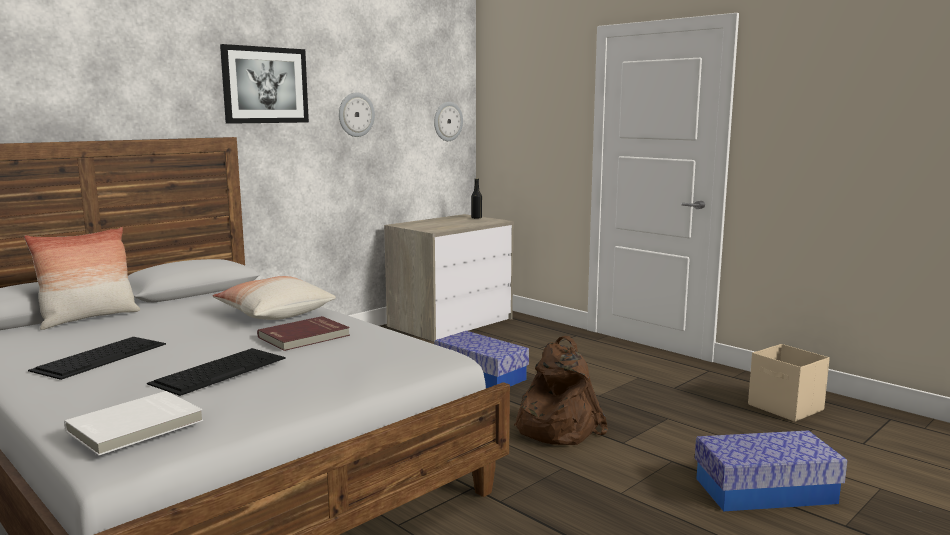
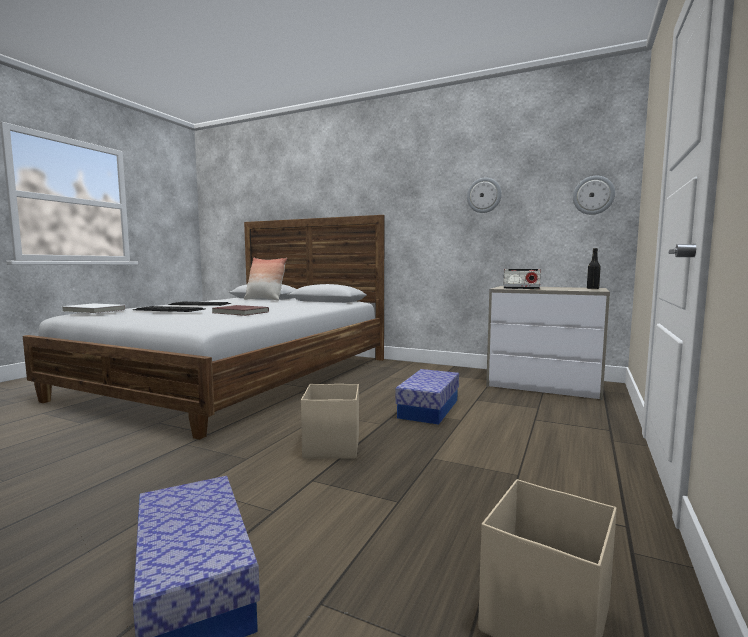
camera: 70 degrees right, 5 degrees down
pillow [212,276,336,320] -> none
picture [220,44,309,124] -> none
brown backpack [514,336,608,445] -> beige storage box [301,384,359,458]
none -> radio [503,269,541,289]

